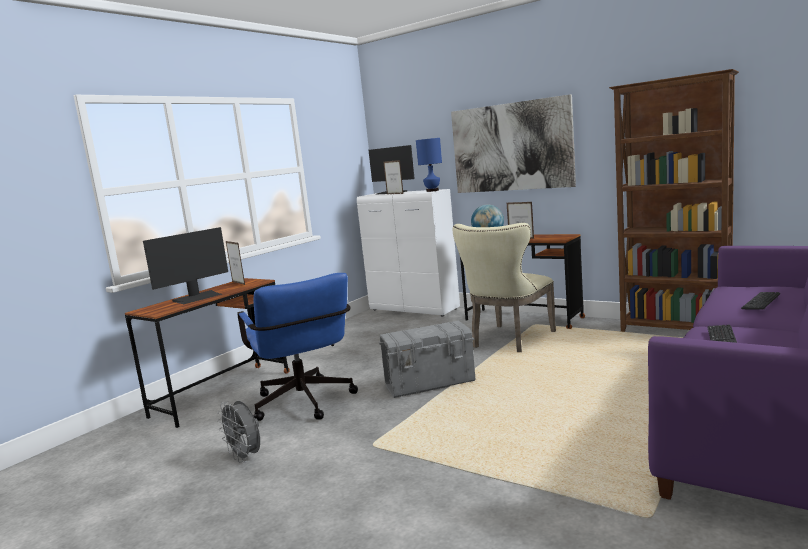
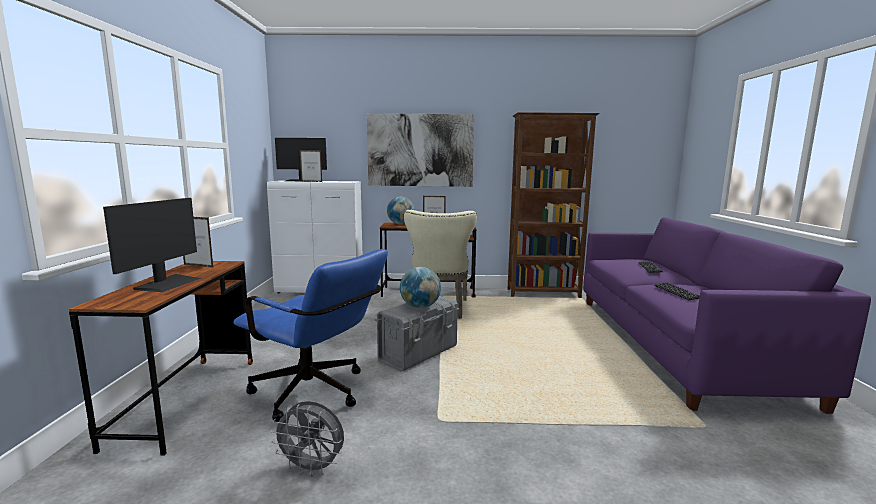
camera: 35 degrees left, 0 degrees up
blue table lamp [416,138,442,192] -> none
none -> globe [400,267,441,308]

